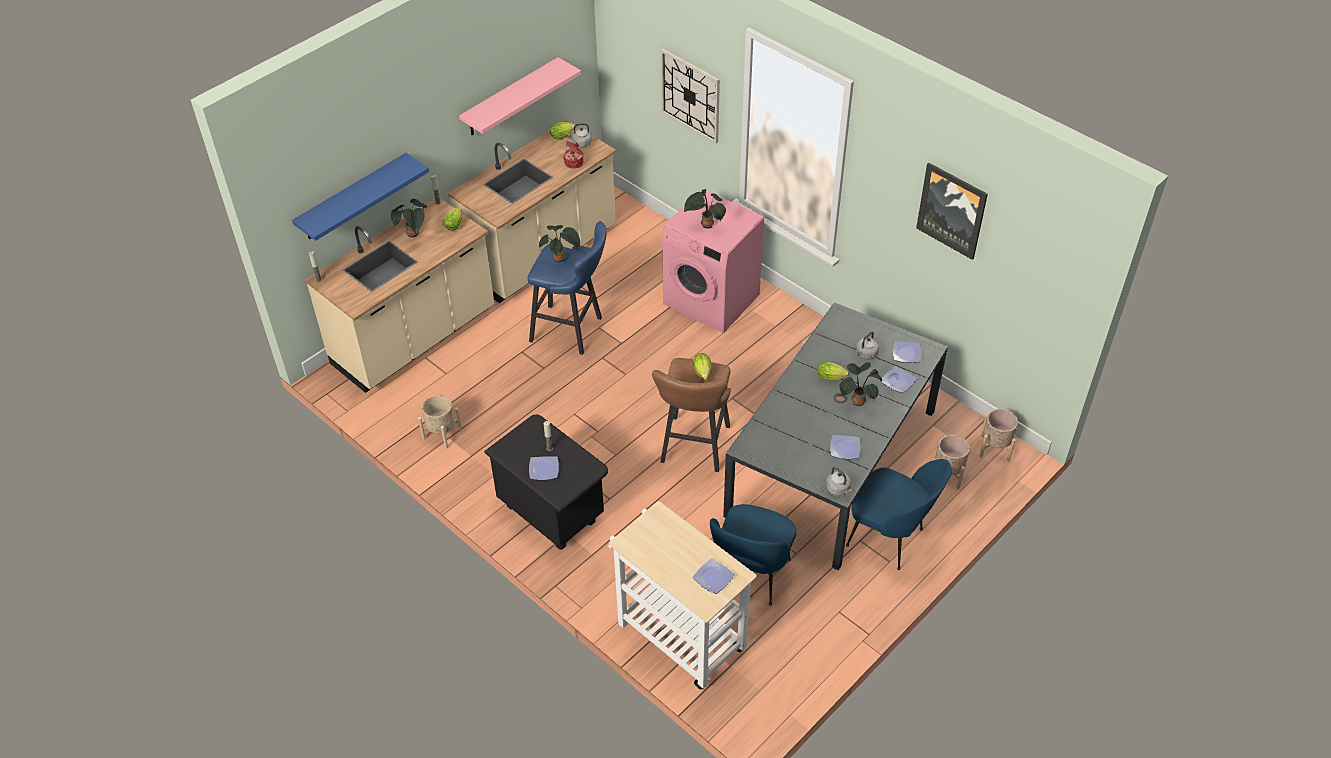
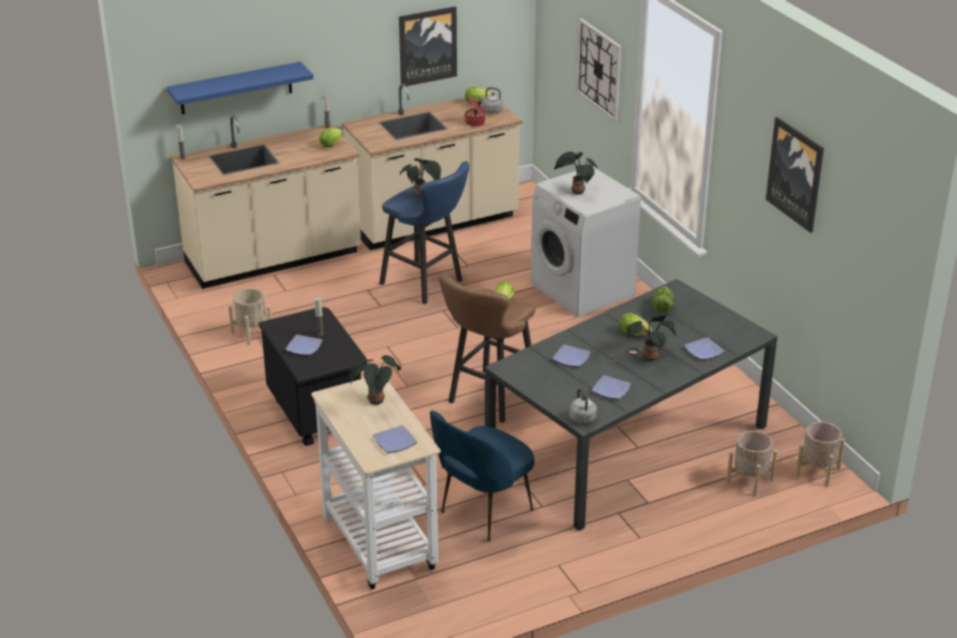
camera: 20 degrees right, 15 degrees down
potted plant [391,199,427,238] -> potted plant moved to [350,355,401,405]
pink shelf [459,57,581,135] -> picture [399,6,457,87]
pink washing machine [662,189,764,333] -> white washing machine [531,167,641,317]
blue chair [846,459,952,570] -> none
grey kettle [855,332,879,360] -> none
plate [893,341,921,363] -> plate moved to [552,344,591,367]
none -> lettuce [652,287,674,312]

